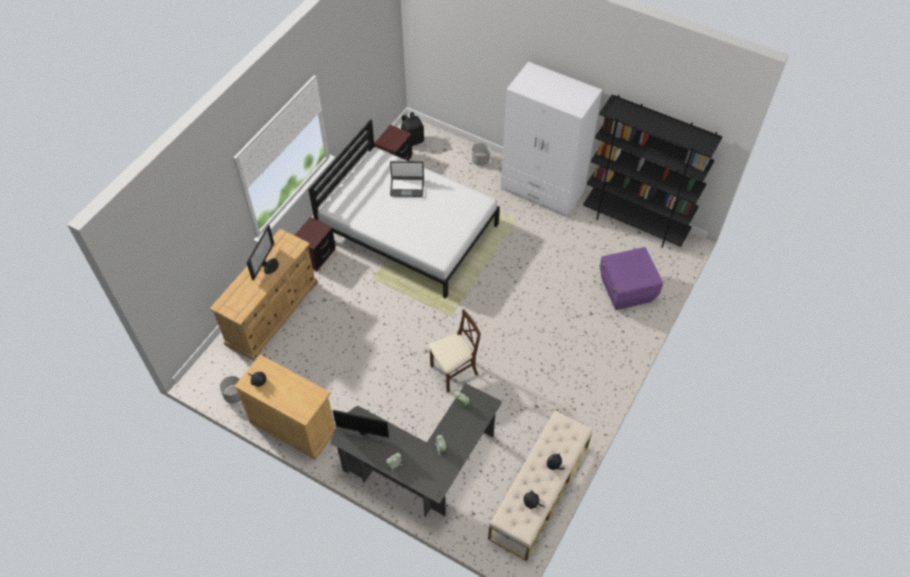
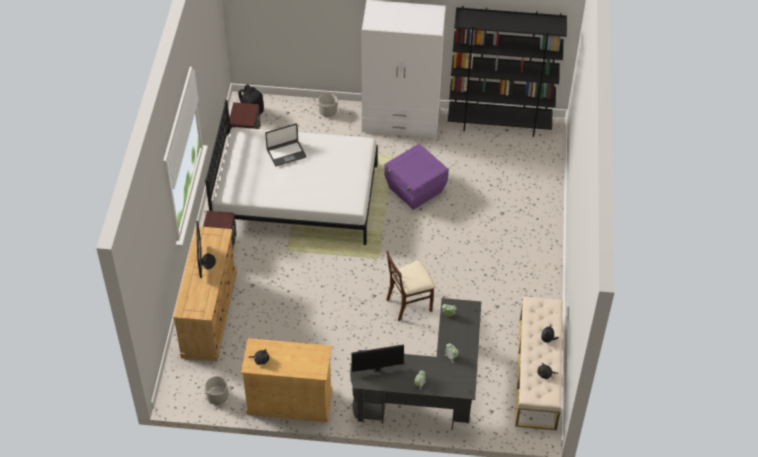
camera: 25 degrees left, 5 degrees down
beige chair [428,309,481,393] -> beige chair turned 150 degrees counterclockwise [386,251,435,321]
purple storage box [600,247,663,310] -> purple storage box moved to [384,144,449,210]

